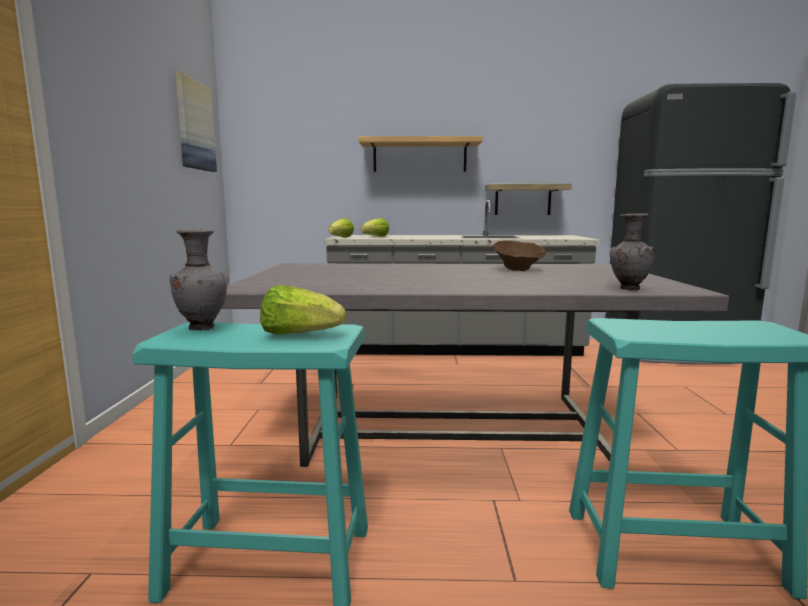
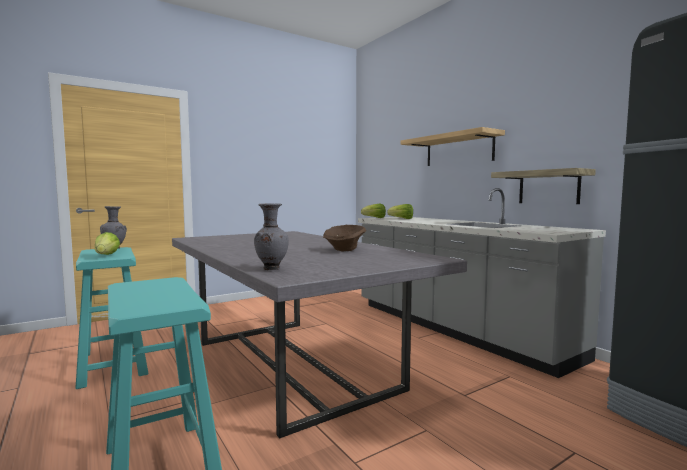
camera: 55 degrees right, 5 degrees down
picture [175,72,217,172] -> none

